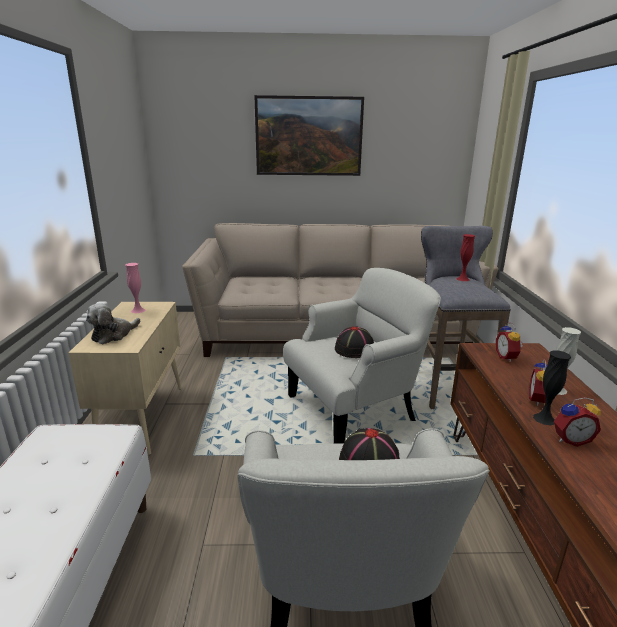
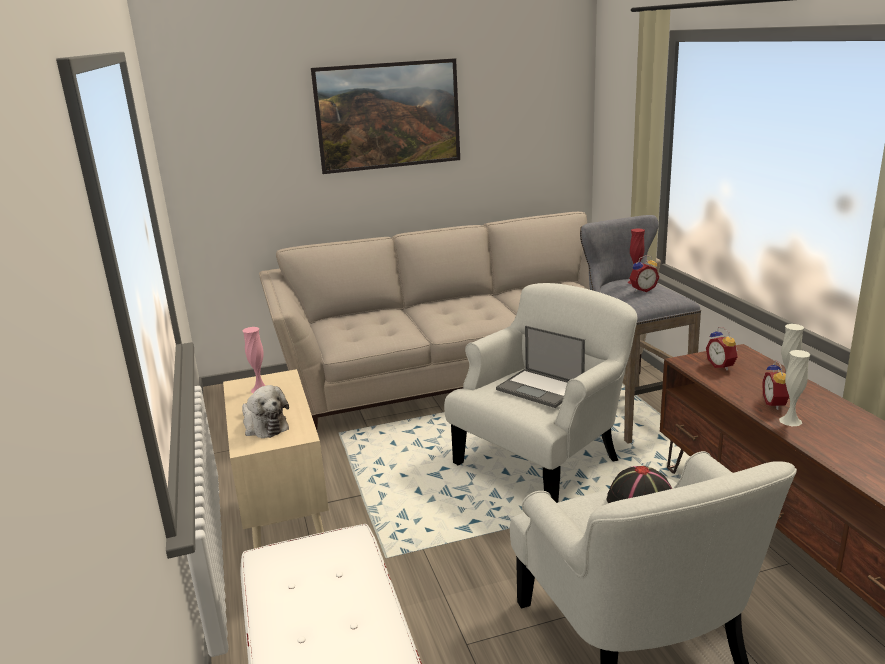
camera: 15 degrees left, 0 degrees up
plush toy [86,303,140,344] -> plush toy turned 60 degrees counterclockwise [242,385,289,438]
black hat [335,326,374,358] -> laptop [496,325,585,408]
black vase [533,350,571,425] -> white vase [779,350,811,426]
alarm clock [554,397,601,447] -> alarm clock moved to [629,255,659,292]

